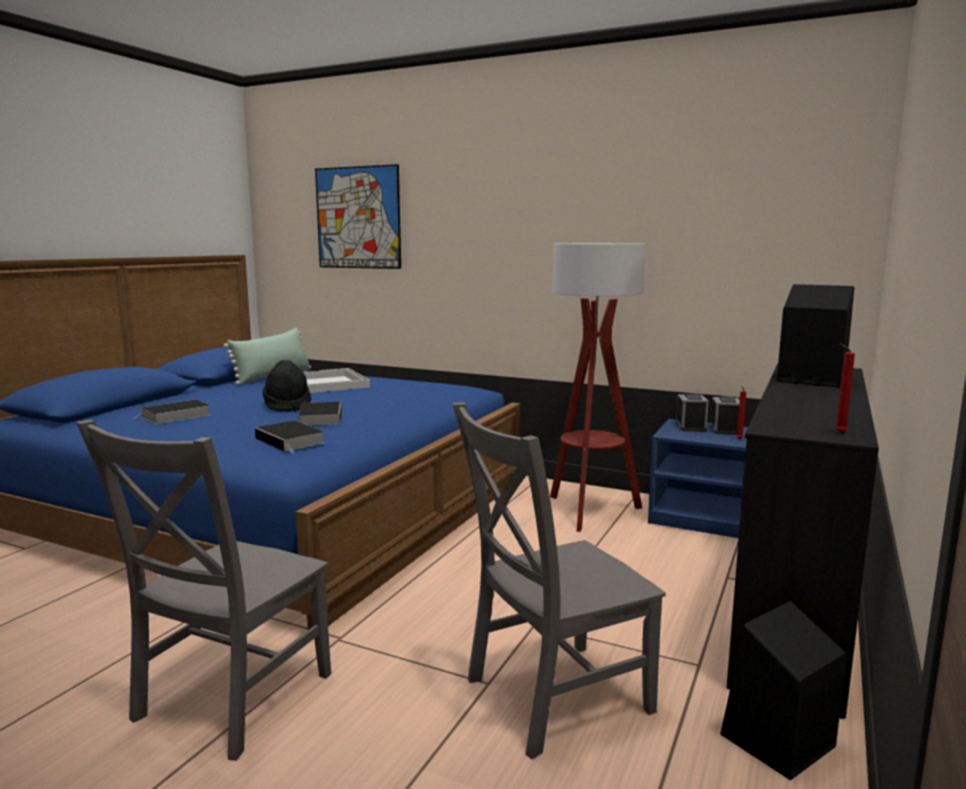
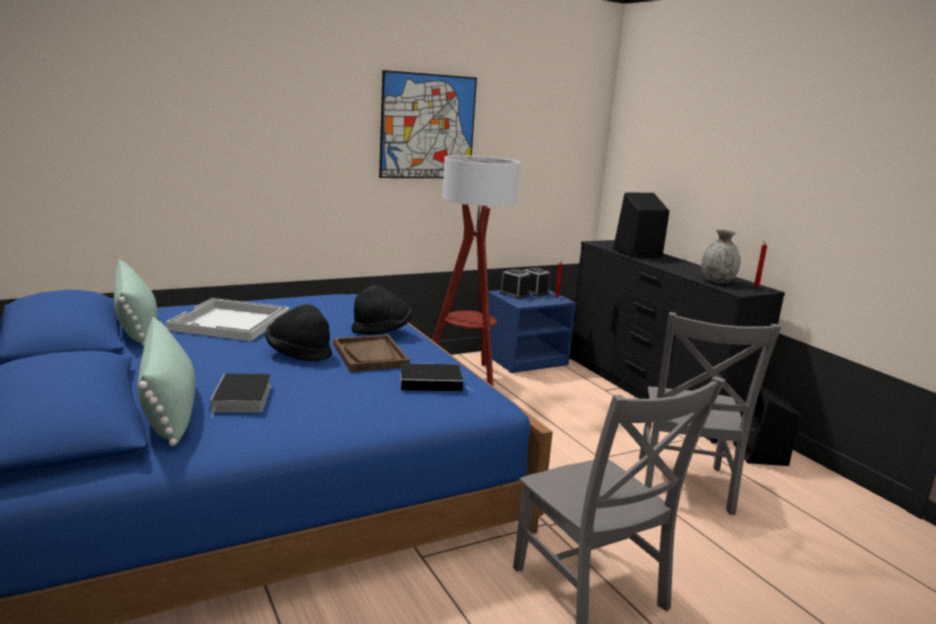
camera: 55 degrees left, 5 degrees up
book [298,402,342,425] -> brown tray [334,335,410,372]
picture [315,164,401,269] -> picture moved to [379,70,477,178]
none -> green pillow [137,317,195,446]
none -> black hat [352,285,412,335]
none -> grey vase [701,229,740,283]

